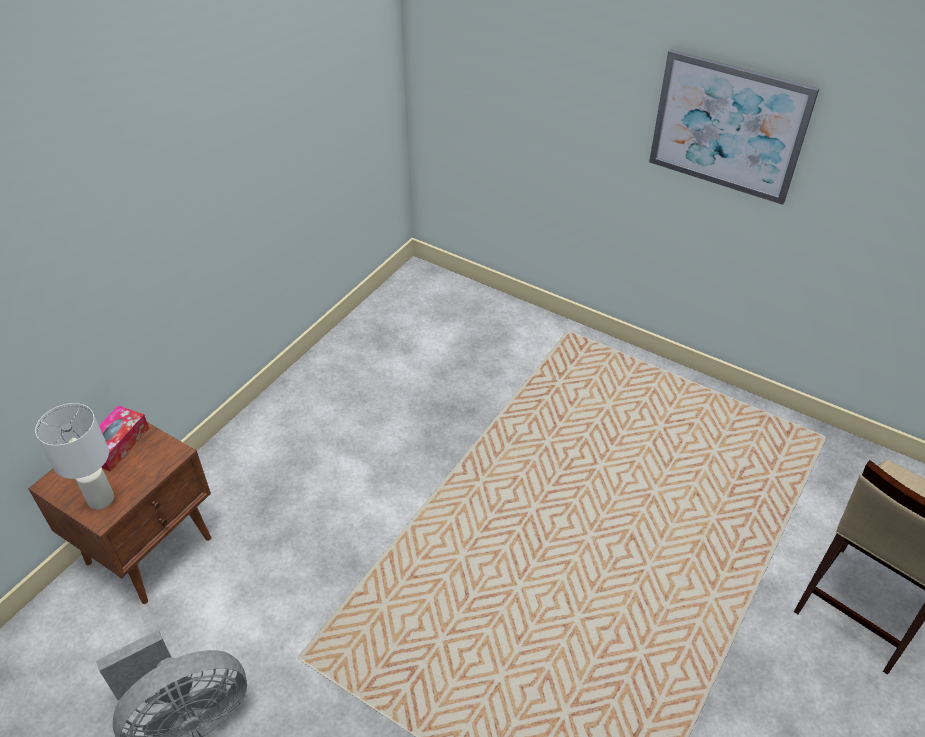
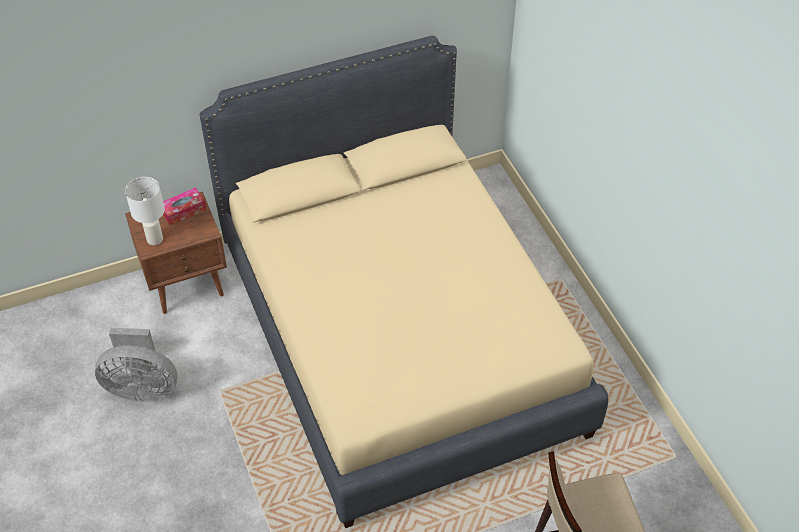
camera: 35 degrees right, 5 degrees up
picture [649,49,820,205] -> none
none -> beige bed [199,36,608,528]

